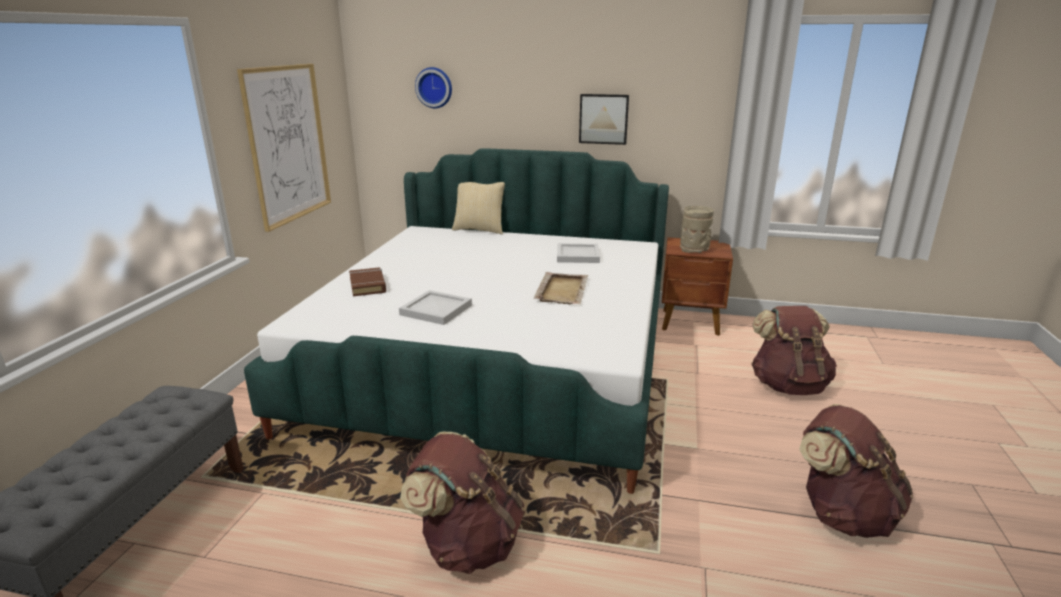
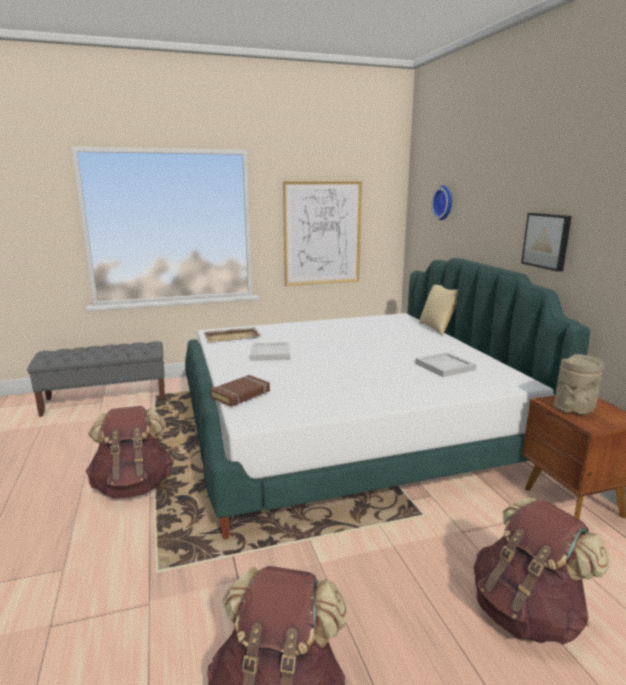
camera: 60 degrees right, 5 degrees down
brown book [349,268,386,296] -> brown book moved to [210,375,270,407]
beige tray [534,272,588,304] -> beige tray moved to [203,327,262,343]

